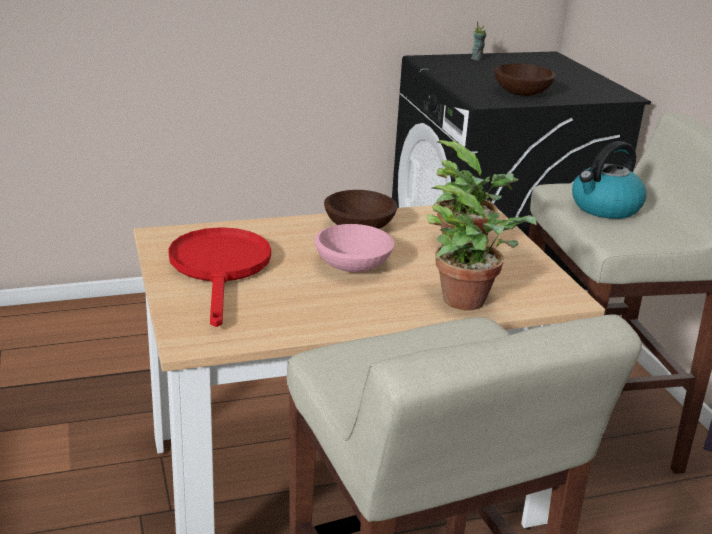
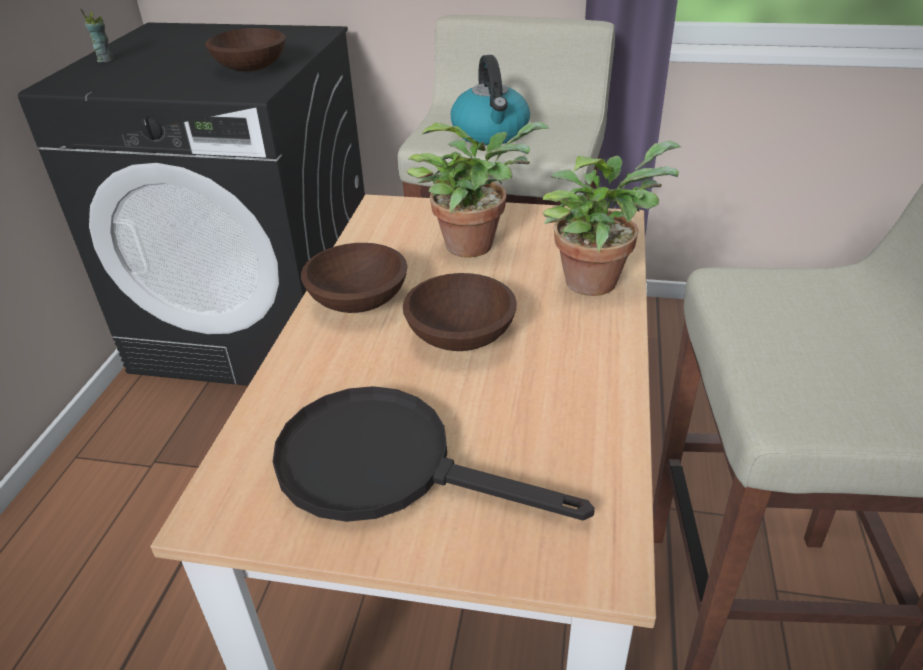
camera: 60 degrees left, 10 degrees up
red frying pan [168,227,271,327] -> black frying pan [273,386,595,522]
pink bowl [315,224,395,272] -> brown bowl [403,273,517,351]

